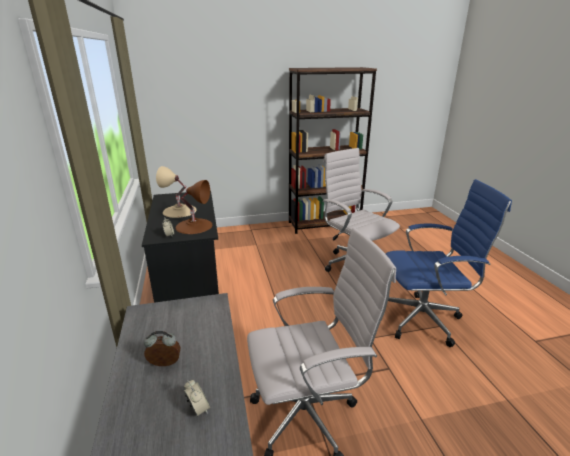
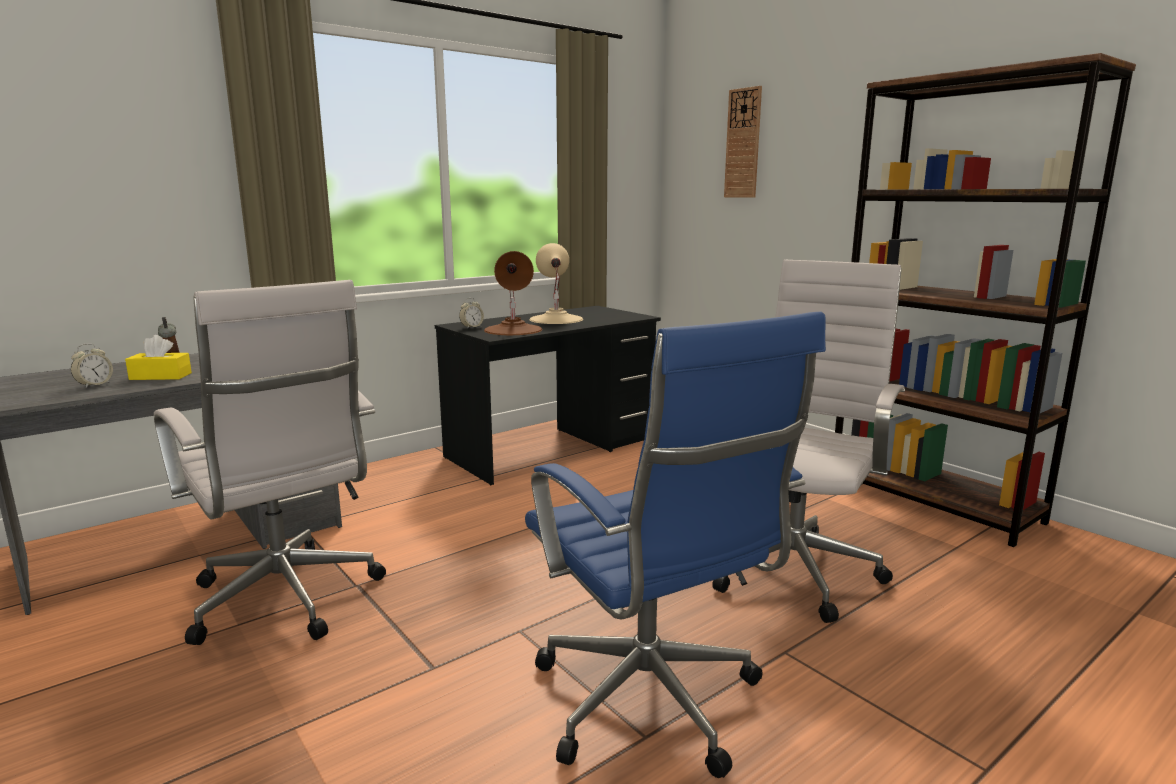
camera: 65 degrees right, 10 degrees down
none -> yellow tissue box [125,335,192,380]
none -> wall clock [724,86,762,198]

